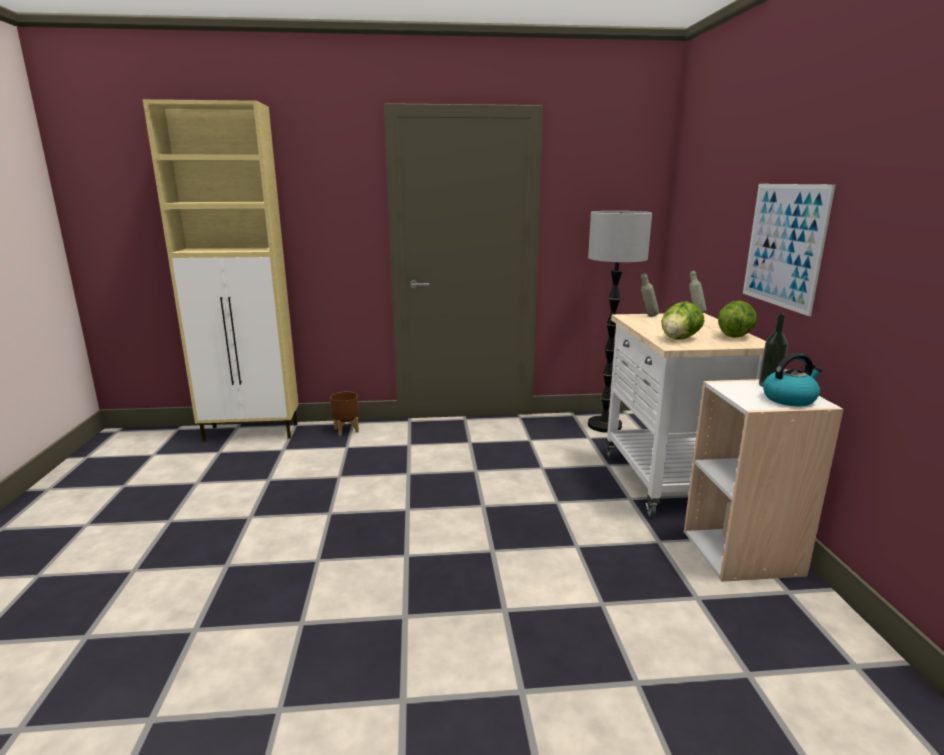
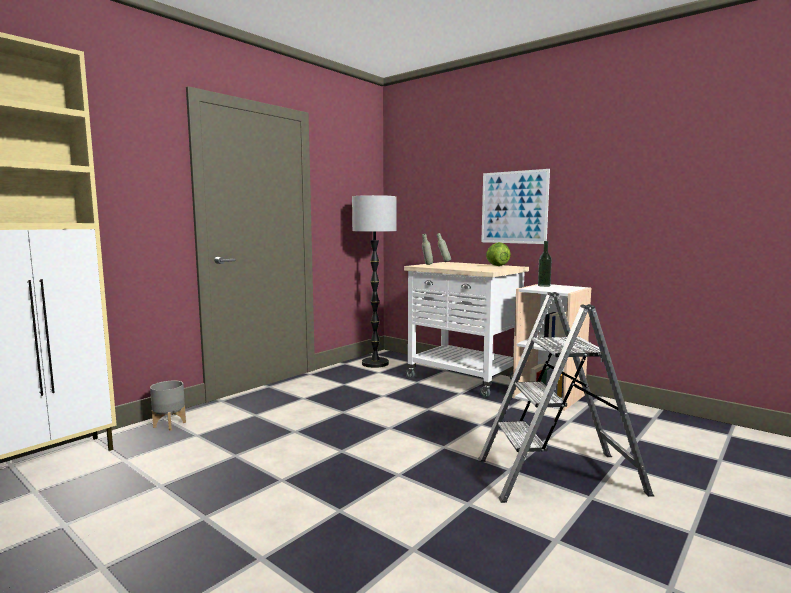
camera: 45 degrees left, 10 degrees down
brown planter [330,392,359,436] -> grey planter [150,381,186,431]
lettuce [661,301,704,340] -> none
kettle [763,353,822,406] -> none
none -> grey step ladder [478,292,654,503]

